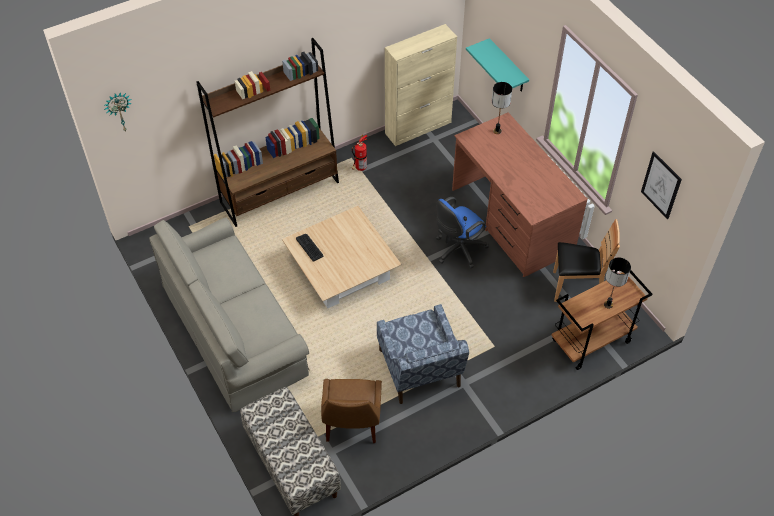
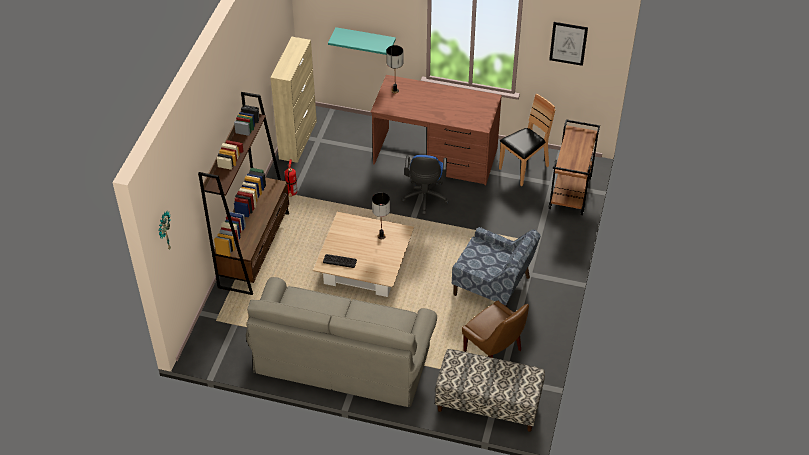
camera: 45 degrees left, 5 degrees down
table lamp [604,257,631,309] -> table lamp moved to [372,192,390,240]

